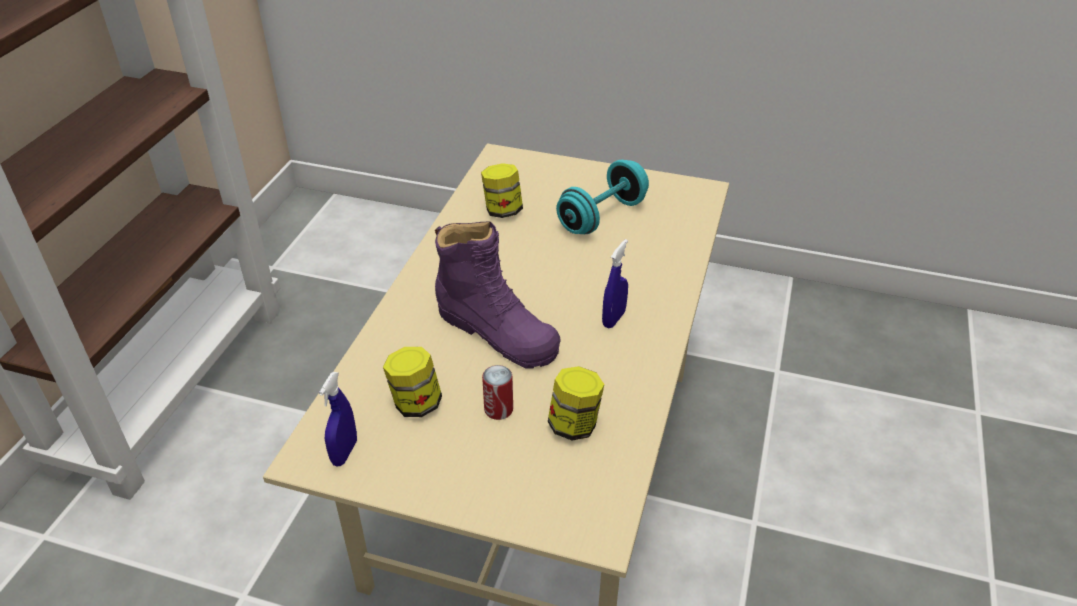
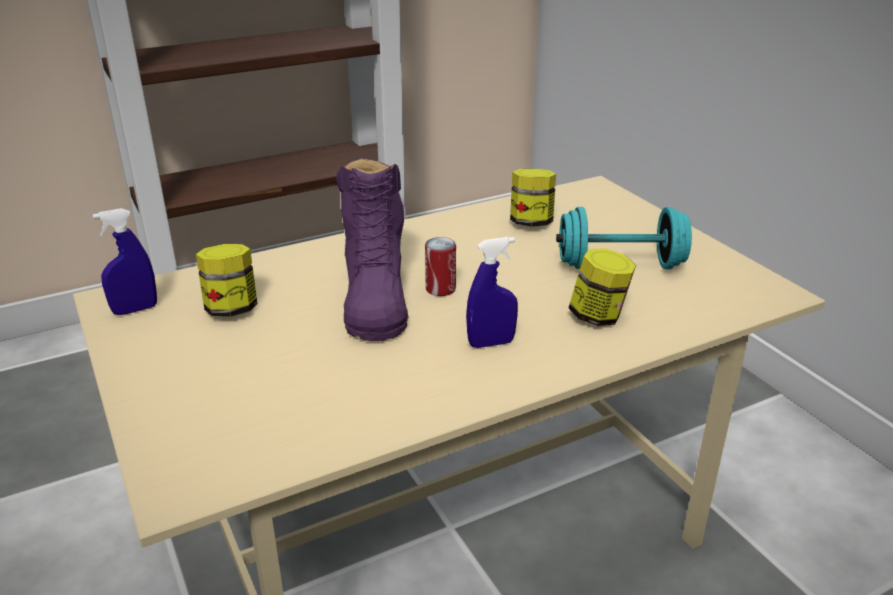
camera: 45 degrees right, 10 degrees down
can [482,365,513,420] -> can moved to [425,237,456,296]
jar [548,366,604,441] -> jar moved to [568,248,636,326]

